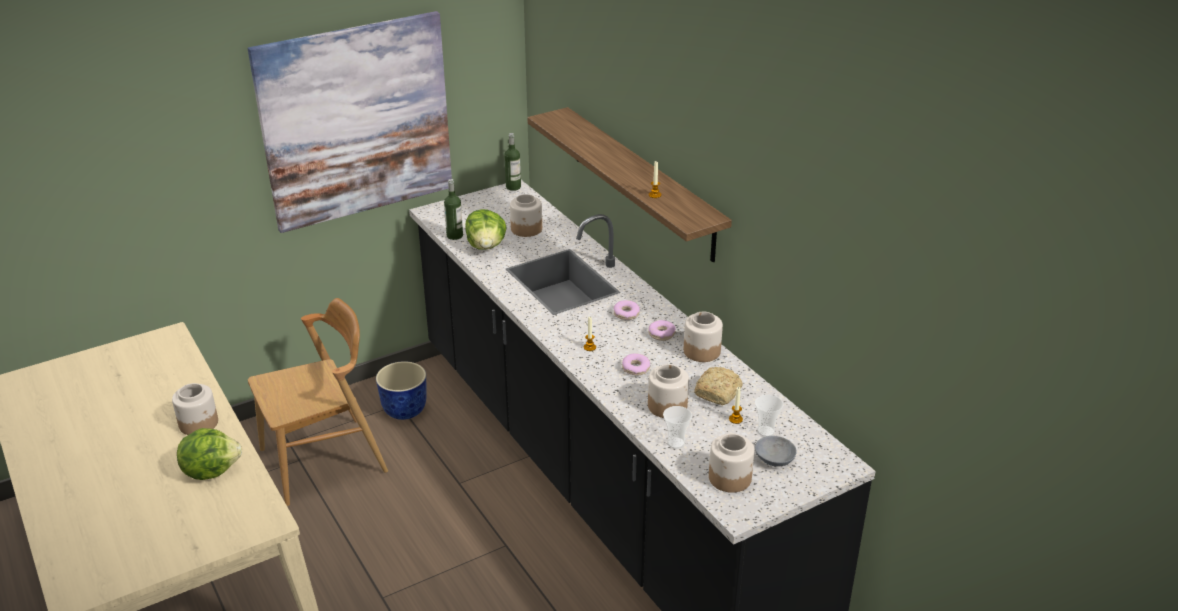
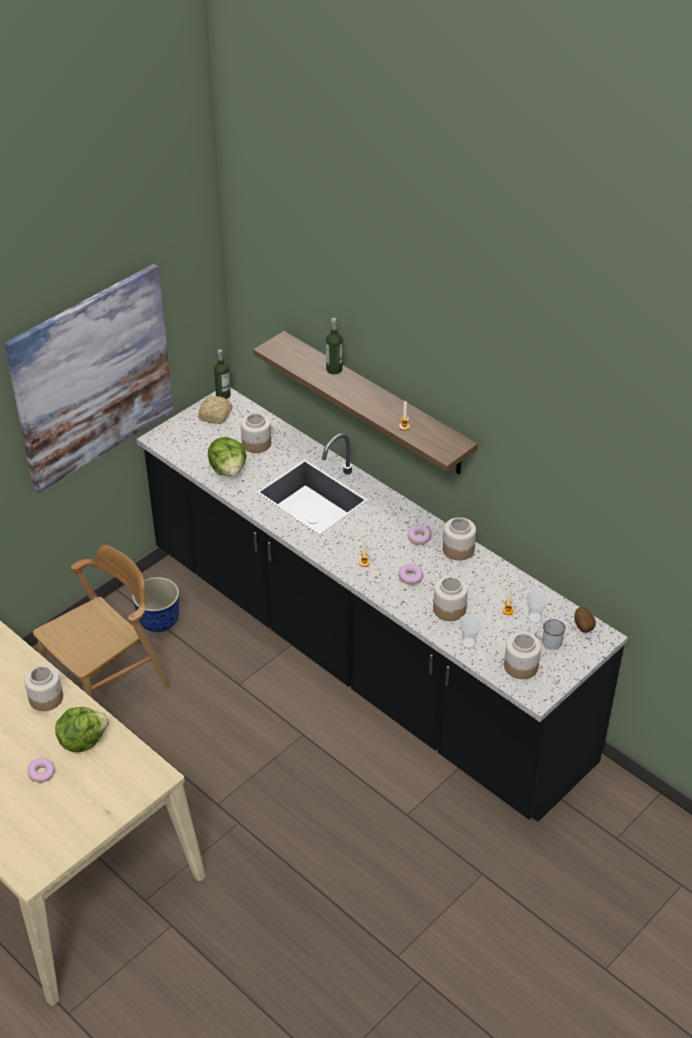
camera: 15 degrees left, 10 degrees up
bottle [444,179,463,240] -> bottle moved to [326,318,342,374]
donut [614,300,640,320] -> donut moved to [28,758,55,782]
bread [694,367,743,405] -> bread moved to [198,396,232,424]
grey bowl [755,436,797,467] -> white mug [535,619,565,649]
none -> potato [574,607,596,632]

